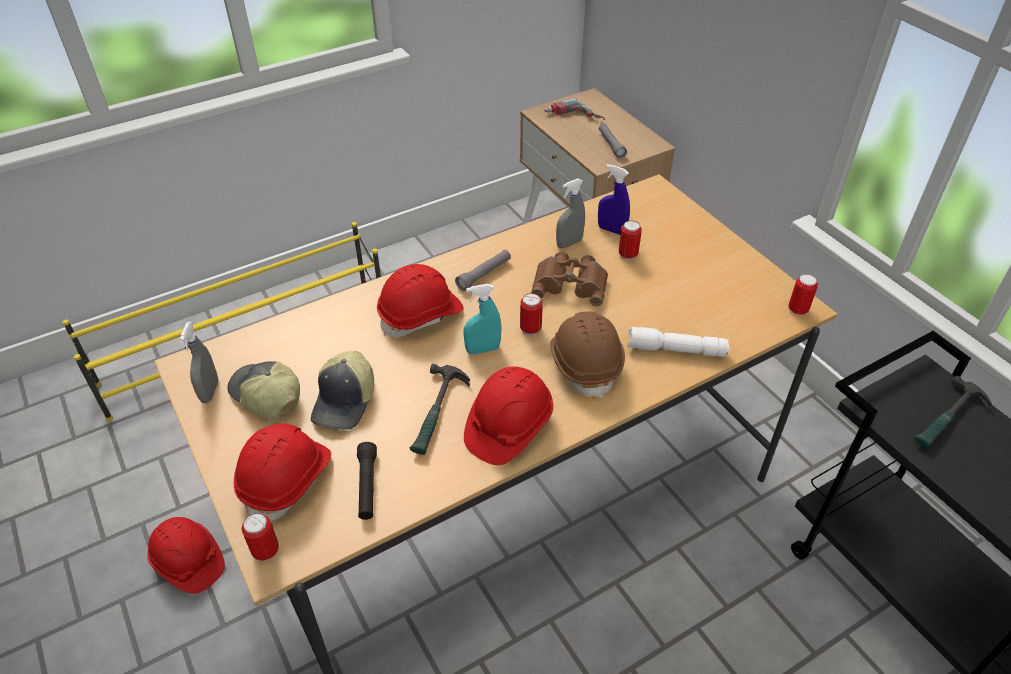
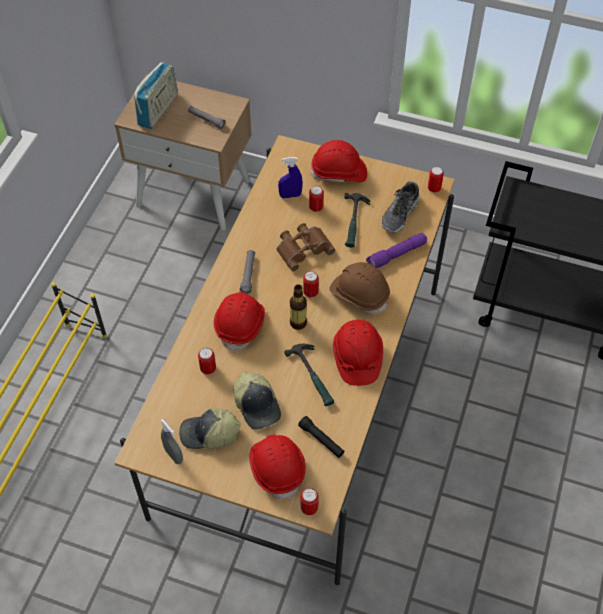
camera: 40 degrees left, 10 degrees up
red hard hat [147,517,225,594] -> red hard hat moved to [310,140,367,182]
turquoise spray bottle [463,284,502,355] -> bottle [290,284,307,330]
power drill [544,98,605,120] -> radio [134,62,178,129]
grey spray bottle [556,178,585,248] -> none
white flashlight [627,327,730,357] -> purple flashlight [366,232,427,268]
hammer [914,375,992,449] -> hammer moved to [344,193,371,248]
none -> can [198,348,216,375]
none -> shoe [381,181,420,233]

